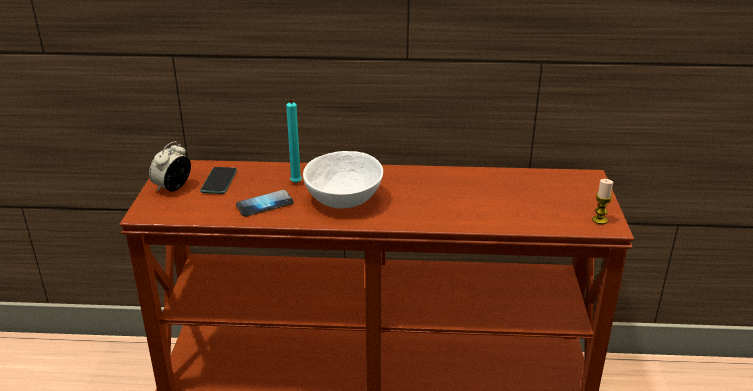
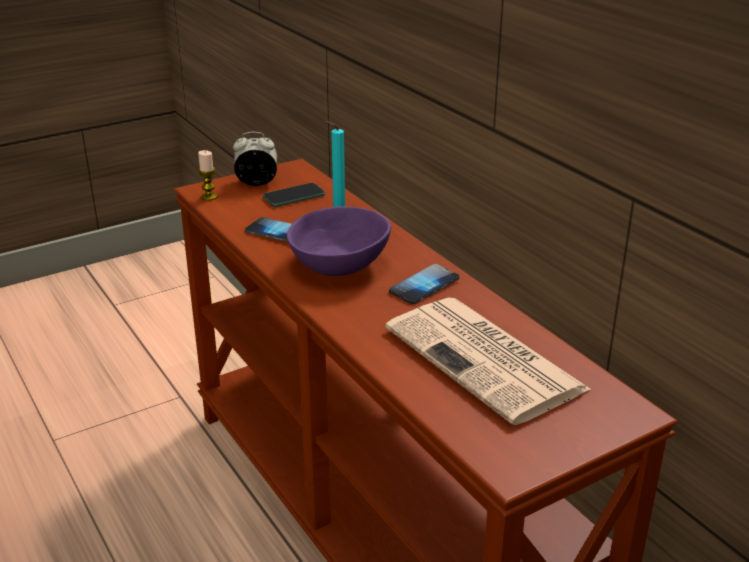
camera: 55 degrees right, 0 degrees up
white bowl [303,151,383,208] -> purple bowl [287,206,391,276]
candle [592,179,613,224] -> candle moved to [198,150,217,201]
none -> newspaper [386,298,592,425]
none -> phone [389,264,459,305]

